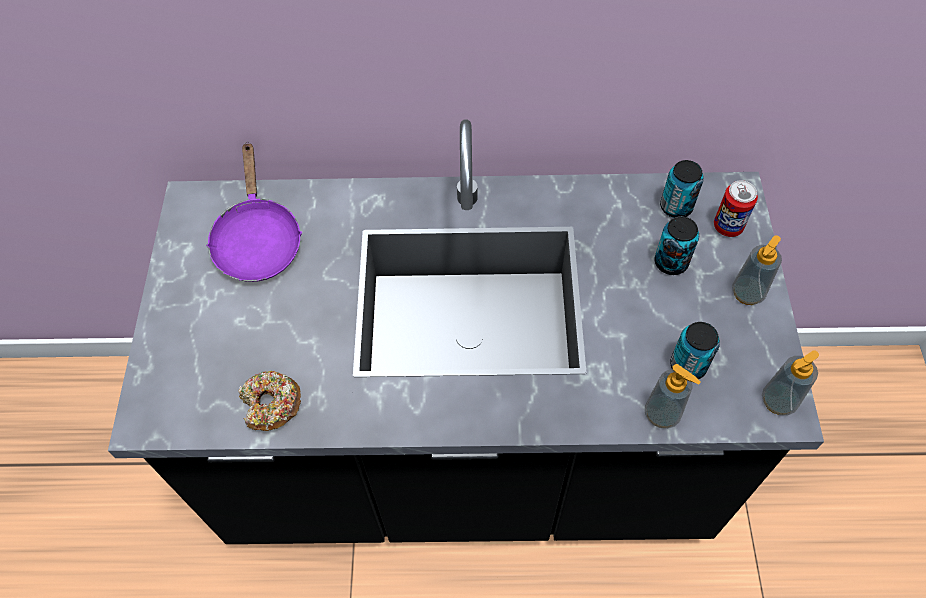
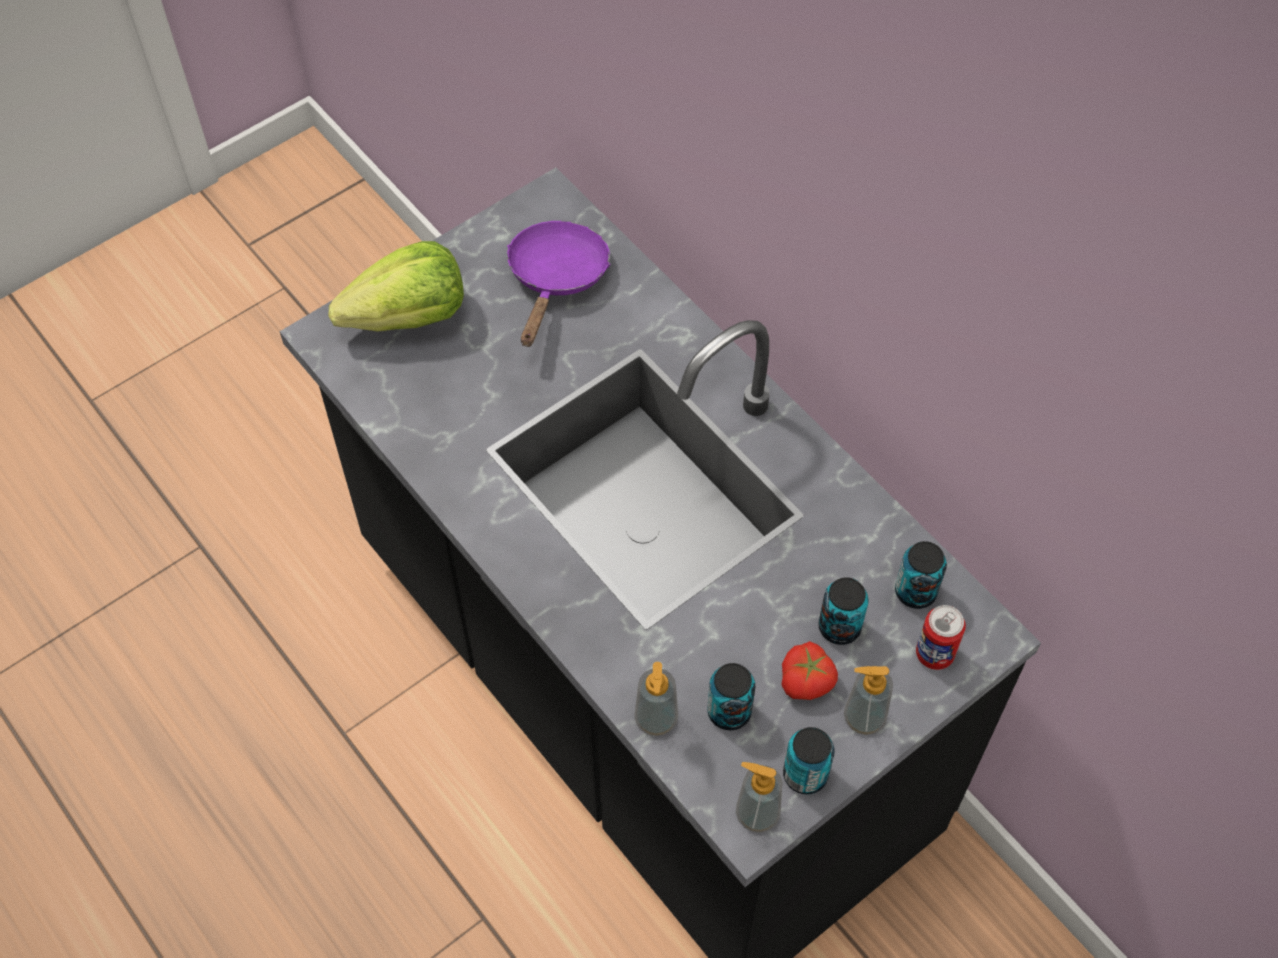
camera: 50 degrees right, 0 degrees up
purple frying pan [206,142,302,282] -> purple frying pan turned 150 degrees clockwise [507,221,610,347]
donut [238,371,301,431] -> none
none -> lettuce [329,241,464,332]
none -> tomato [782,641,838,700]
none -> can [783,727,835,794]

